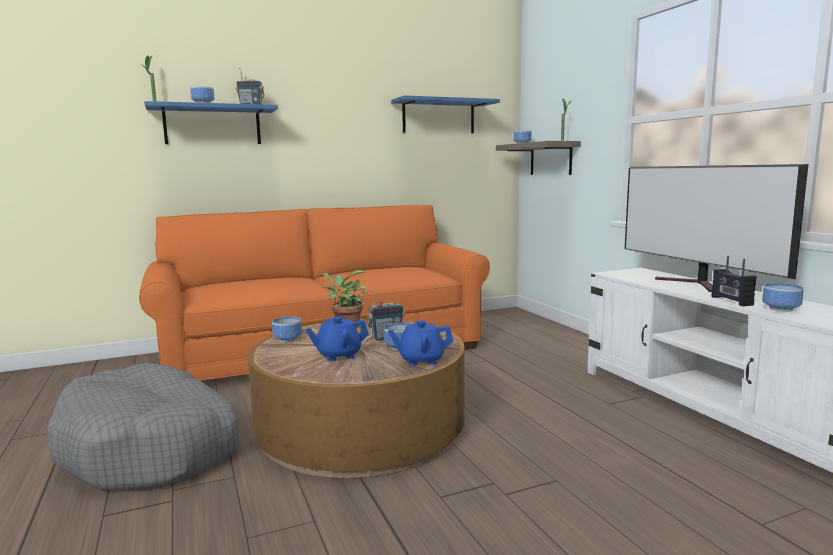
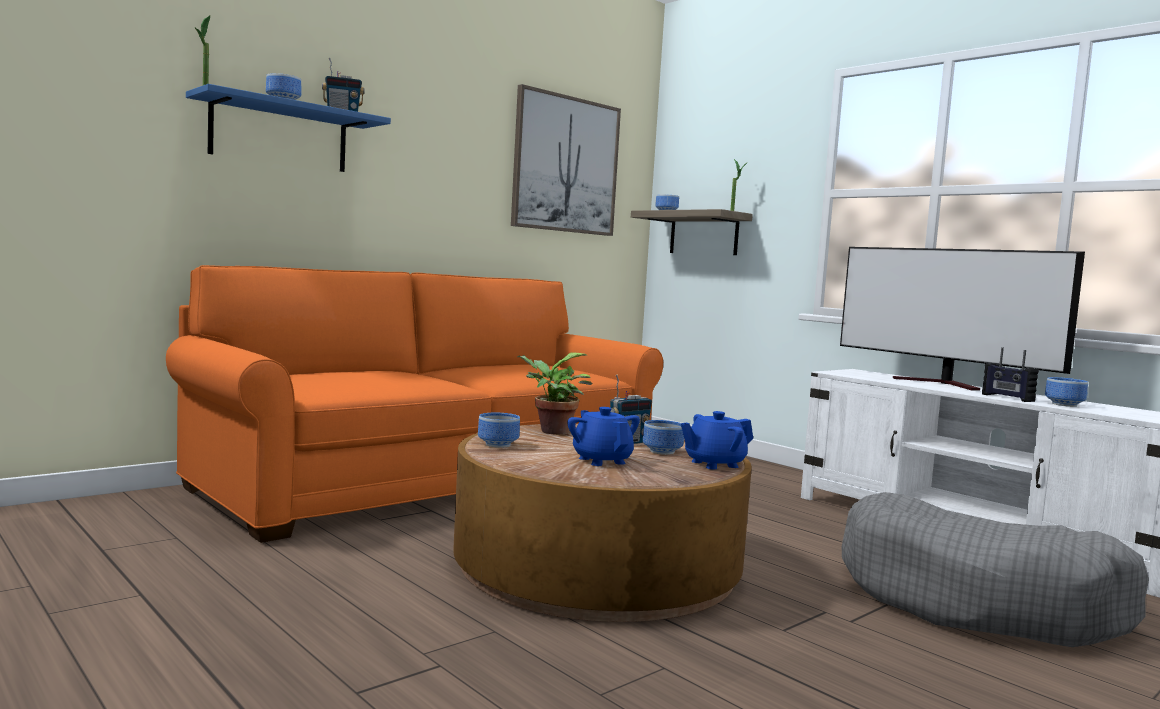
camera: 20 degrees left, 5 degrees down
grey dog bed [47,363,242,490] -> grey dog bed moved to [841,492,1149,647]
blue teapot [306,317,369,362] -> blue teapot turned 105 degrees clockwise [567,407,640,466]
blue shelf [391,95,500,133] -> picture [511,84,621,236]

